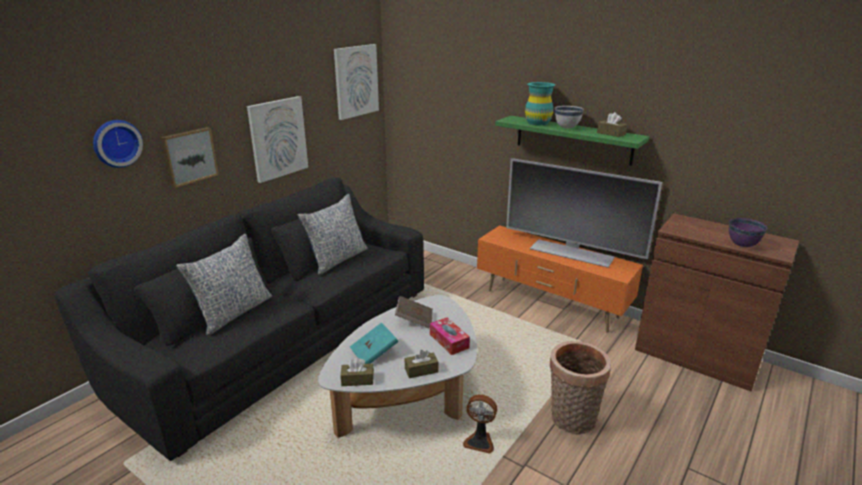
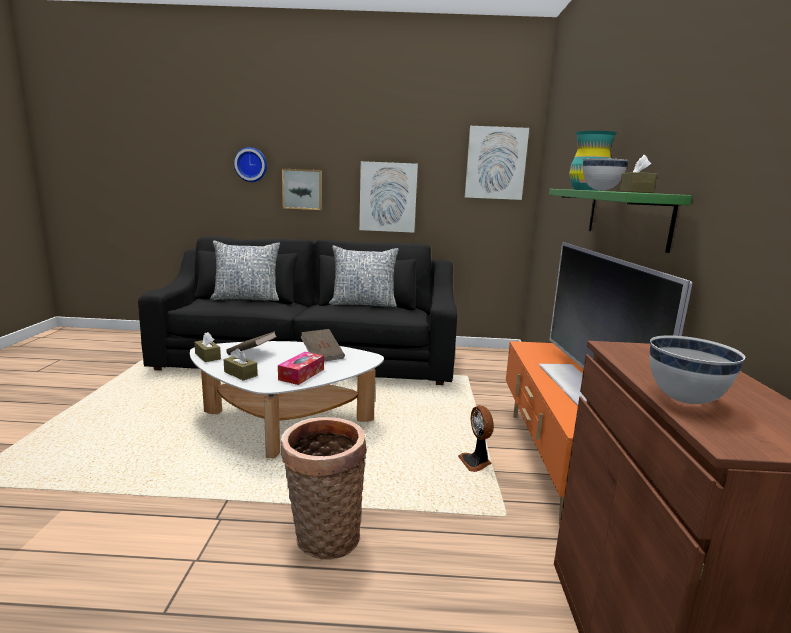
camera: 55 degrees right, 10 degrees down
turquoise book [350,322,398,364] -> brown book [226,331,276,355]
fan [463,394,497,454] -> fan moved to [458,405,494,472]
purple bowl [729,218,767,247] -> white bowl [649,335,745,404]

